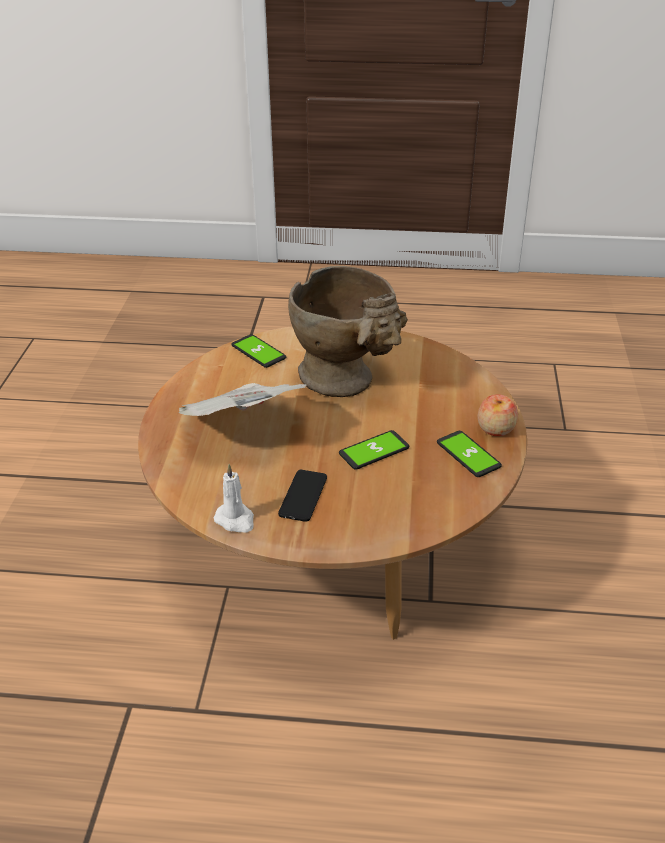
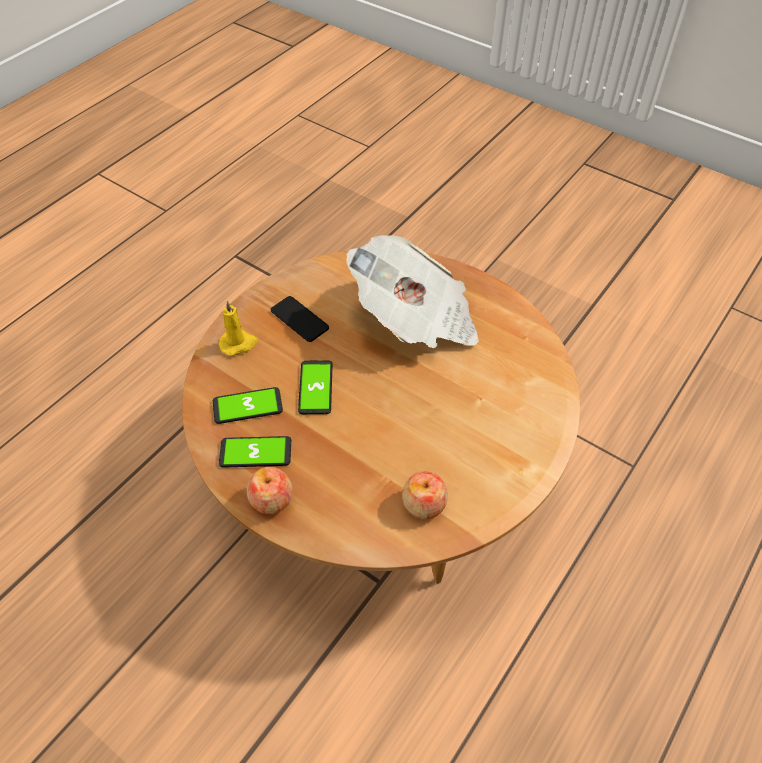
camera: 120 degrees right, 15 degrees up
white candle [214,464,254,533] -> none
phone [232,334,286,368] -> phone moved to [213,387,283,424]
beige vase [288,266,408,397] -> none
none -> yellow candle [218,300,258,356]
none -> apple [402,471,448,519]

